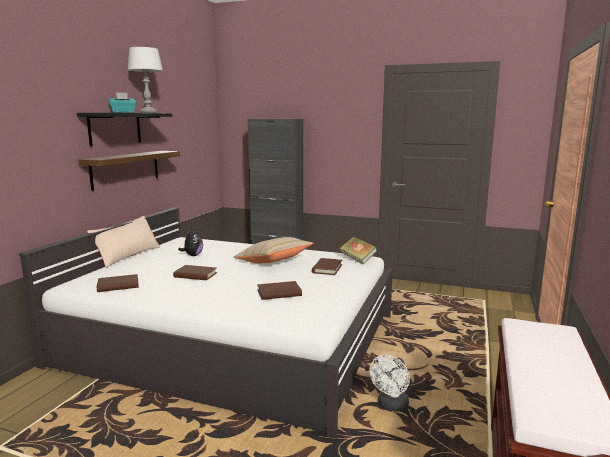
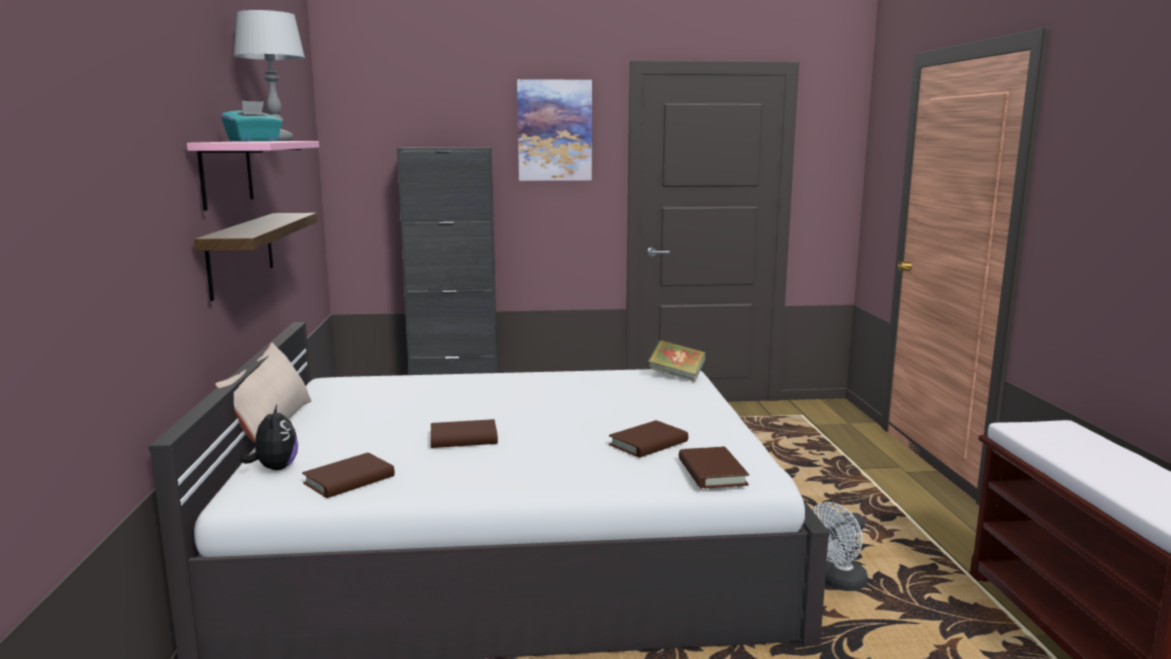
camera: 25 degrees left, 0 degrees up
black shelf [77,113,172,146] -> pink shelf [187,141,319,211]
plush toy [178,228,203,256] -> plush toy moved to [240,405,298,470]
beige pillow [234,237,313,263] -> none
brown book [312,258,342,275] -> brown book moved to [679,447,749,489]
white fan [369,355,410,412] -> white fan turned 45 degrees clockwise [812,502,868,591]
none -> picture [517,79,592,181]

